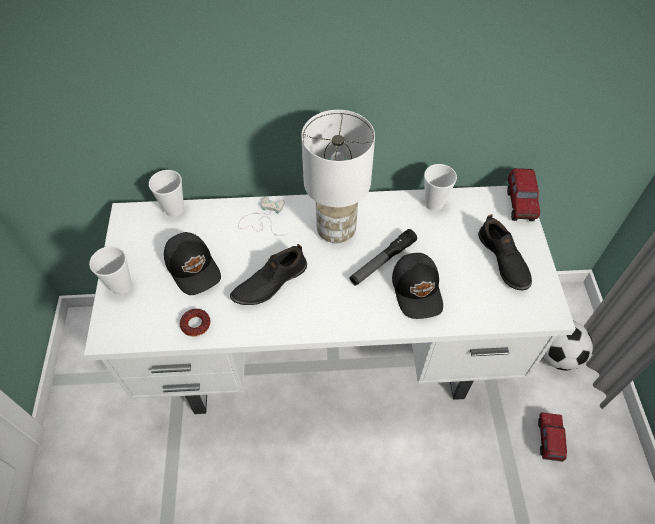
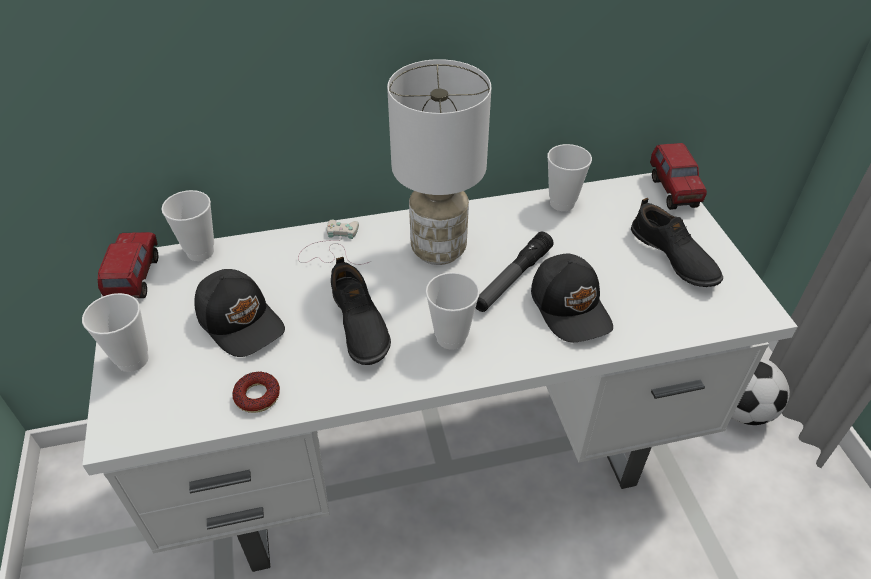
camera: 10 degrees left, 10 degrees down
black shoe [230,244,307,305] -> black shoe turned 60 degrees counterclockwise [331,257,391,365]
toy truck [538,413,567,462] -> toy truck moved to [98,232,158,298]
none -> cup [426,272,480,350]

